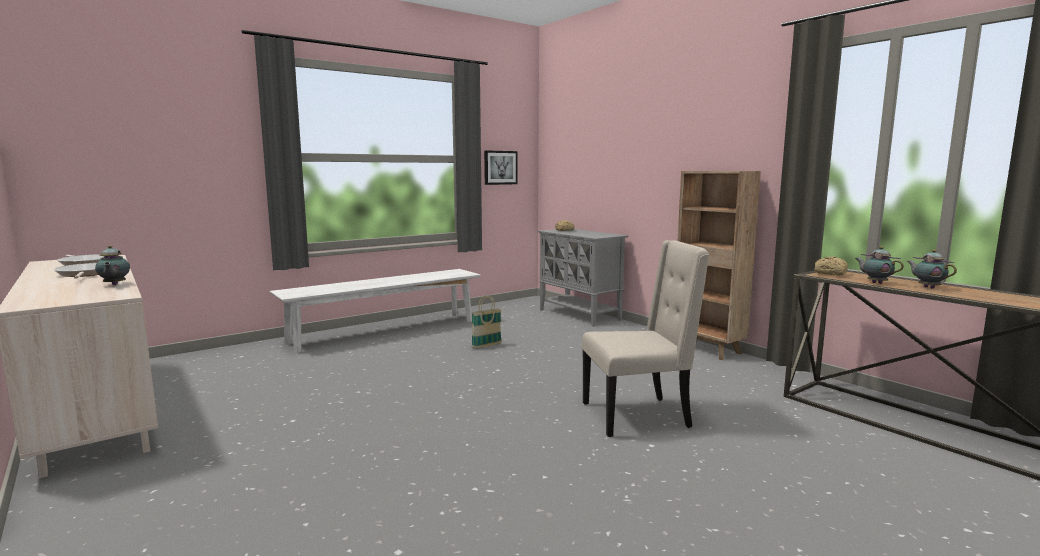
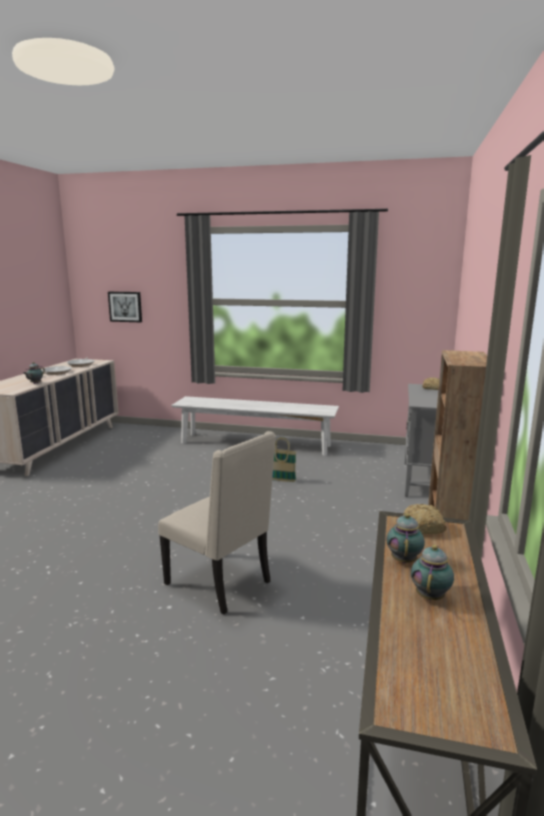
camera: 50 degrees right, 5 degrees up
picture [484,150,518,185] -> picture moved to [108,292,142,322]

